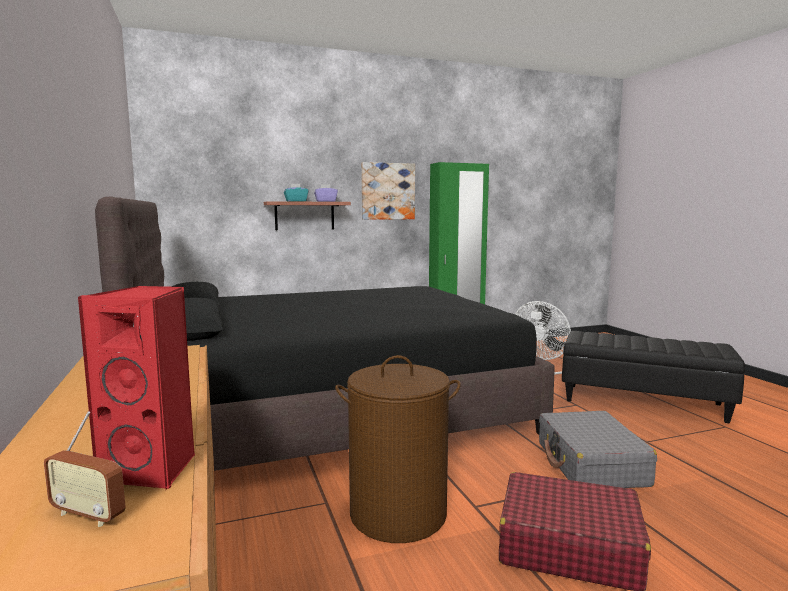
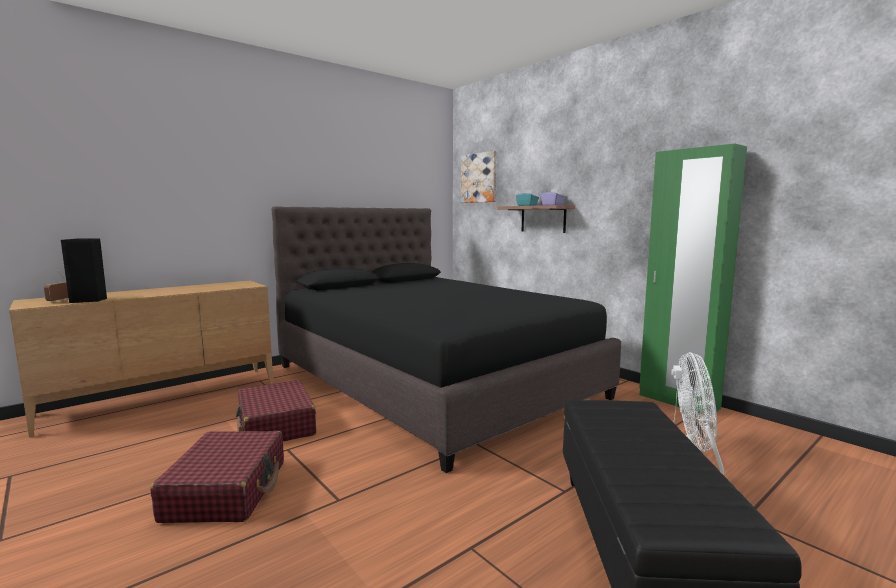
camera: 70 degrees right, 0 degrees up
red speaker [78,286,195,490] -> black speaker [61,239,107,303]
brown laundry basket [335,355,461,543] -> red suitcase [236,380,316,441]
picture [361,162,415,220] -> picture moved to [461,151,496,203]
grey suitcase [539,411,657,488] -> none

